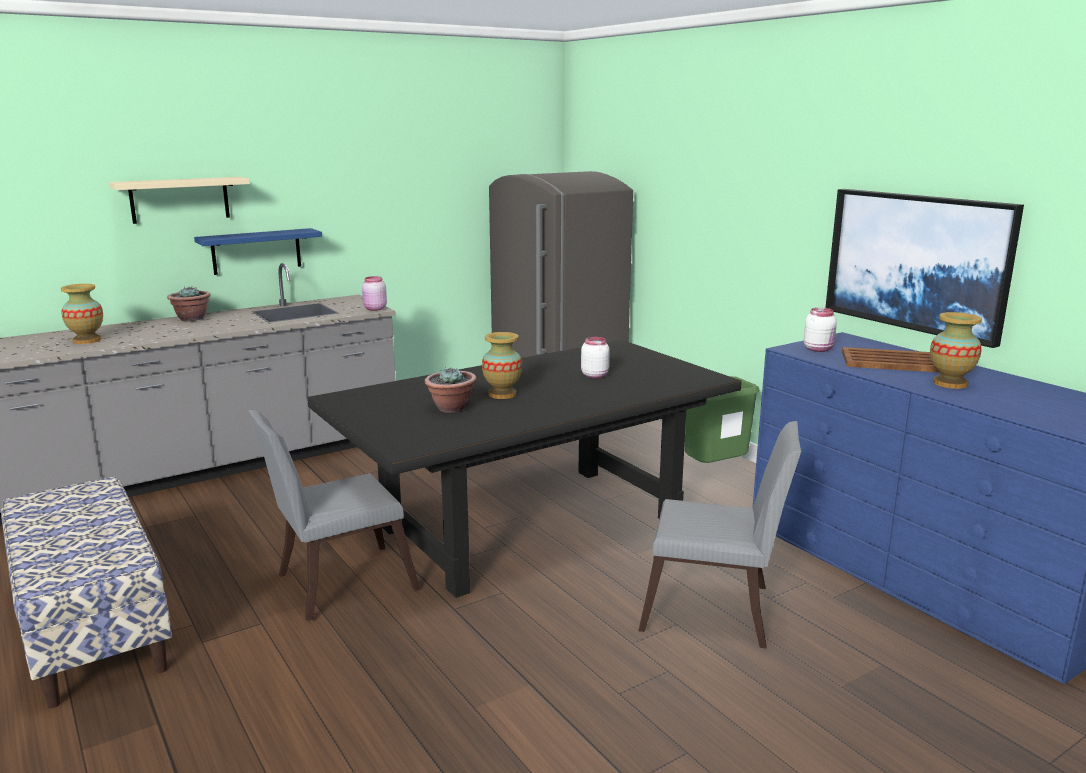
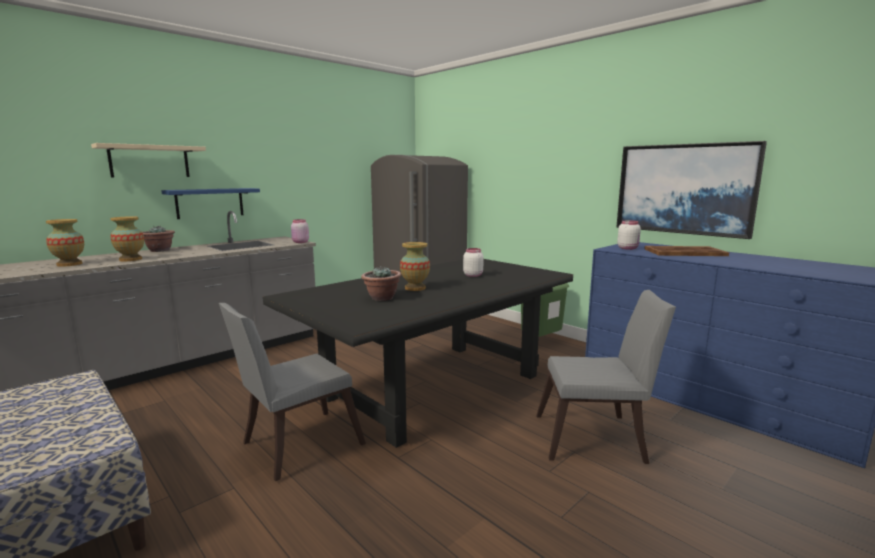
camera: 10 degrees left, 5 degrees down
vase [930,312,982,389] -> vase moved to [110,216,144,261]

